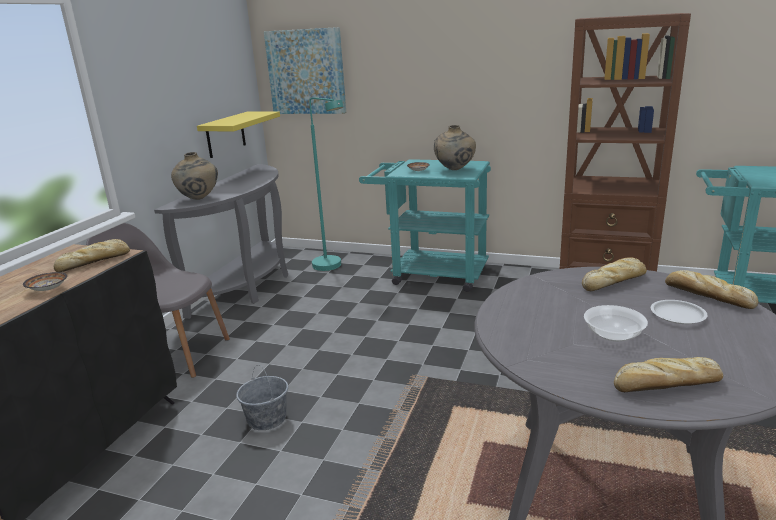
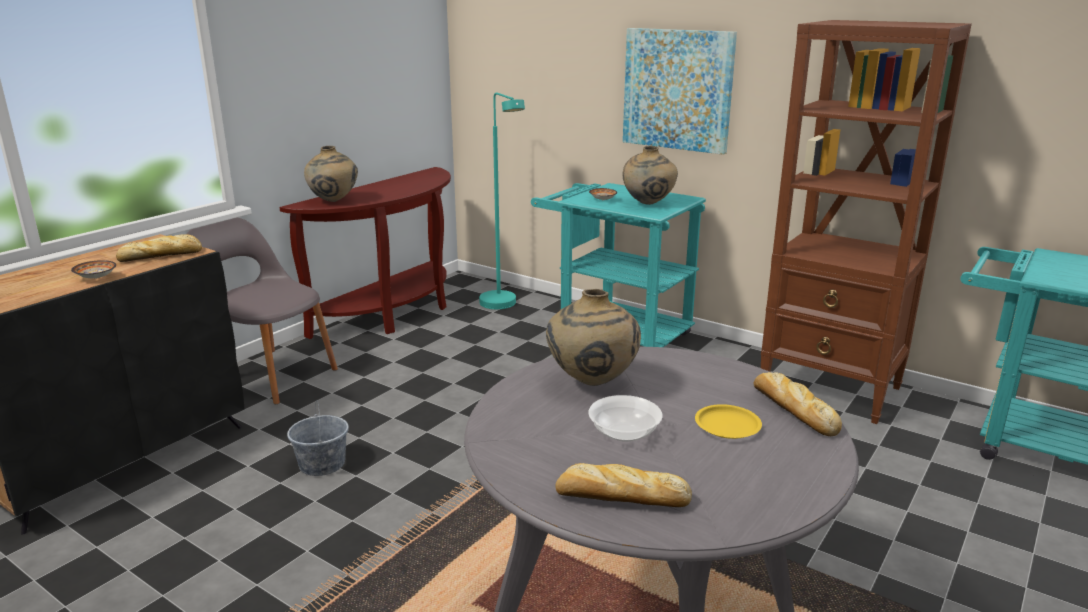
camera: 15 degrees right, 0 degrees up
grey console table [154,164,288,319] -> brown console table [279,167,451,339]
yellow shelf [197,111,280,158] -> none
picture [264,27,346,114] -> picture moved to [623,28,737,155]
bread [582,257,647,291] -> none
white plate [651,300,707,324] -> yellow plate [695,404,762,439]
none -> beige vase [546,289,641,386]

